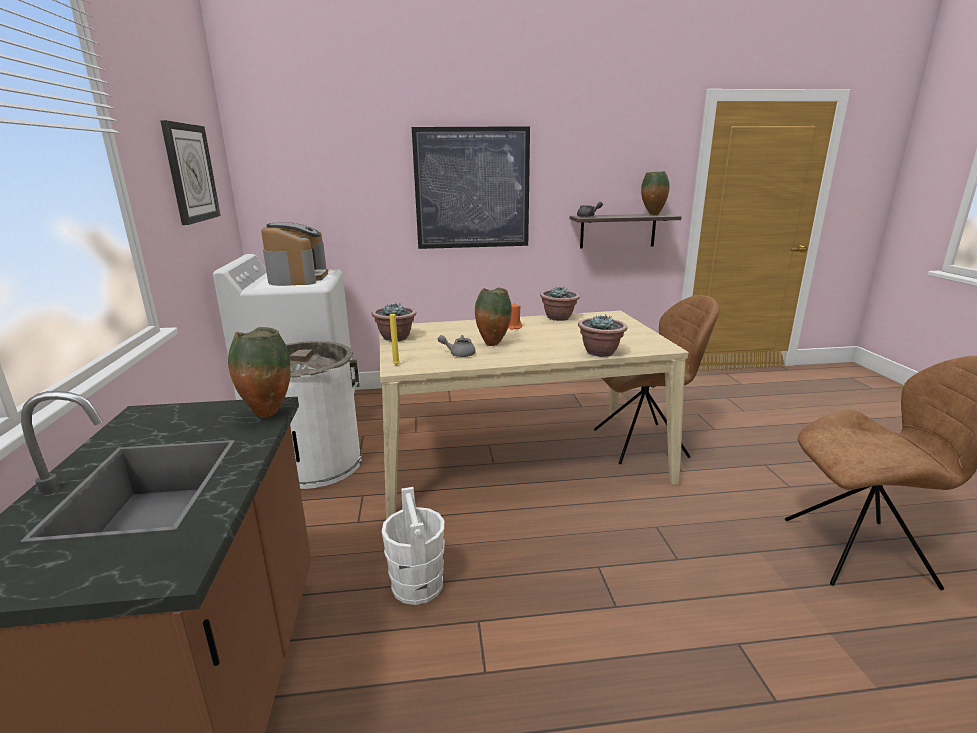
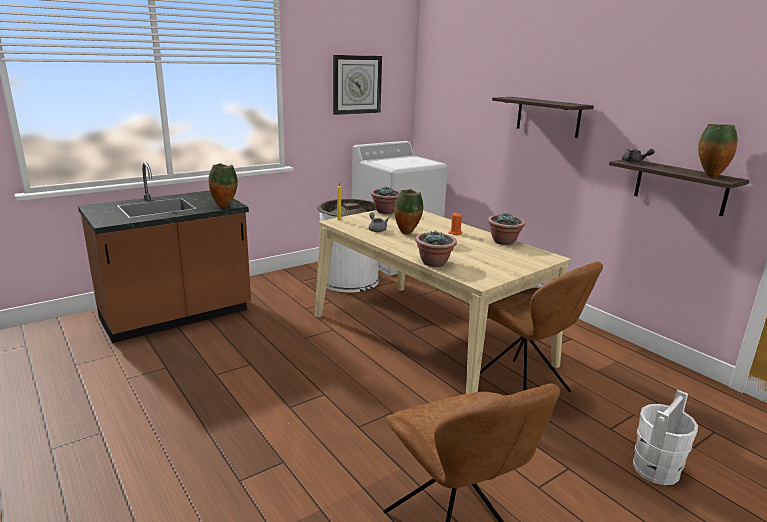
camera: 60 degrees right, 0 degrees up
coffee machine [261,222,328,286] -> none
white bucket [381,487,445,605] -> white bucket moved to [633,390,698,485]
picture [412,126,530,249] -> shelf [492,97,594,138]

